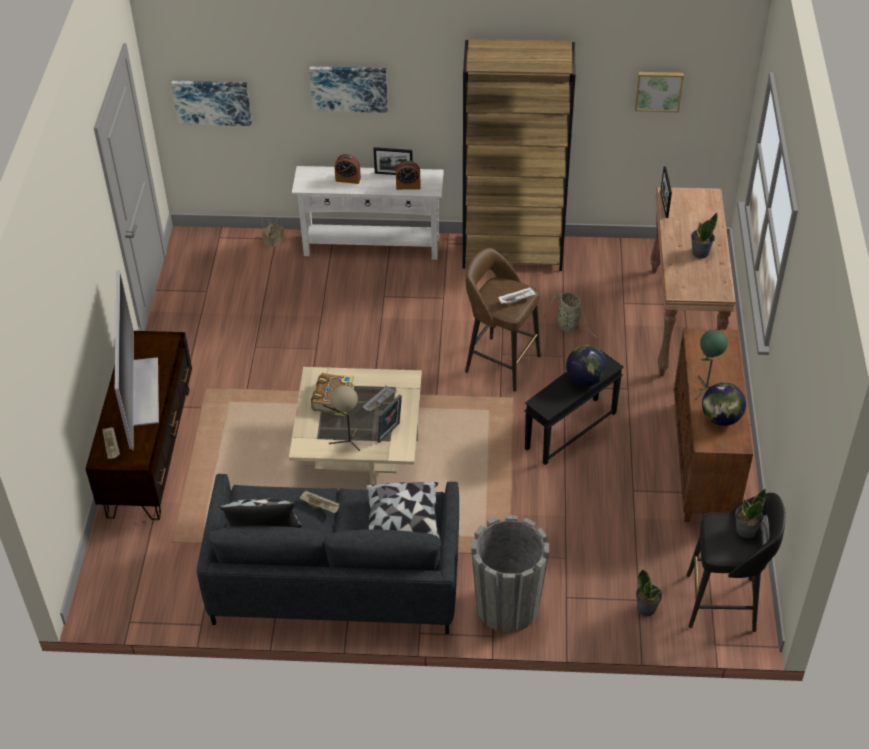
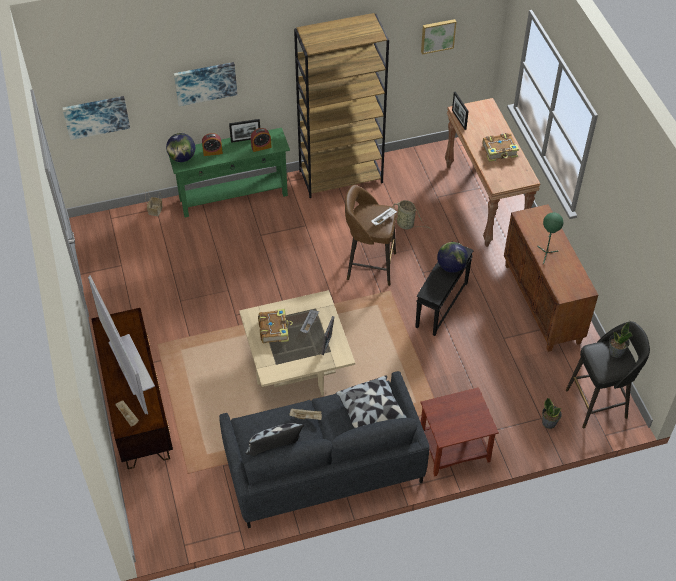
camera: 20 degrees left, 5 degrees up
white console table [292,166,444,260] -> green console table [169,128,290,218]
beige table lamp [322,385,360,451] -> none
grey planter [471,515,549,633] -> brown side table [420,387,499,477]
potted plant [691,213,717,258] -> book [483,133,519,162]
globe [702,382,746,426] -> globe moved to [166,133,195,162]

